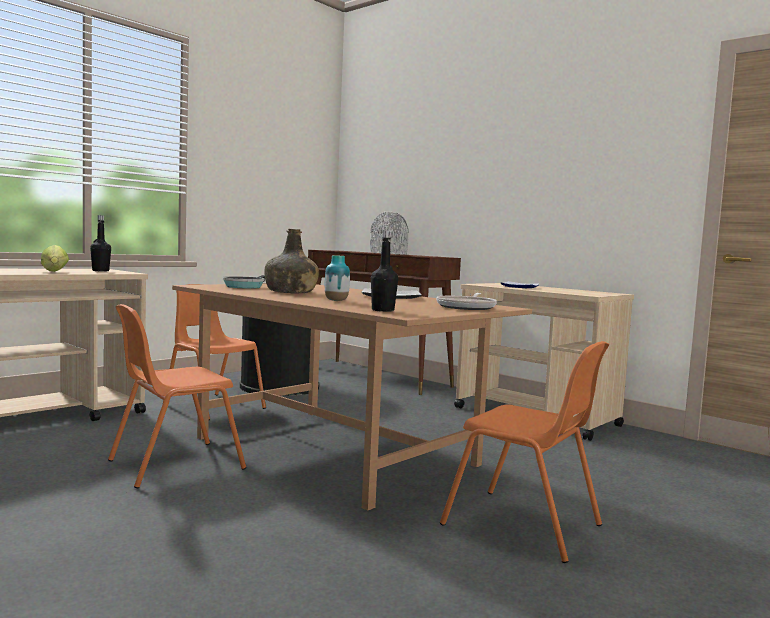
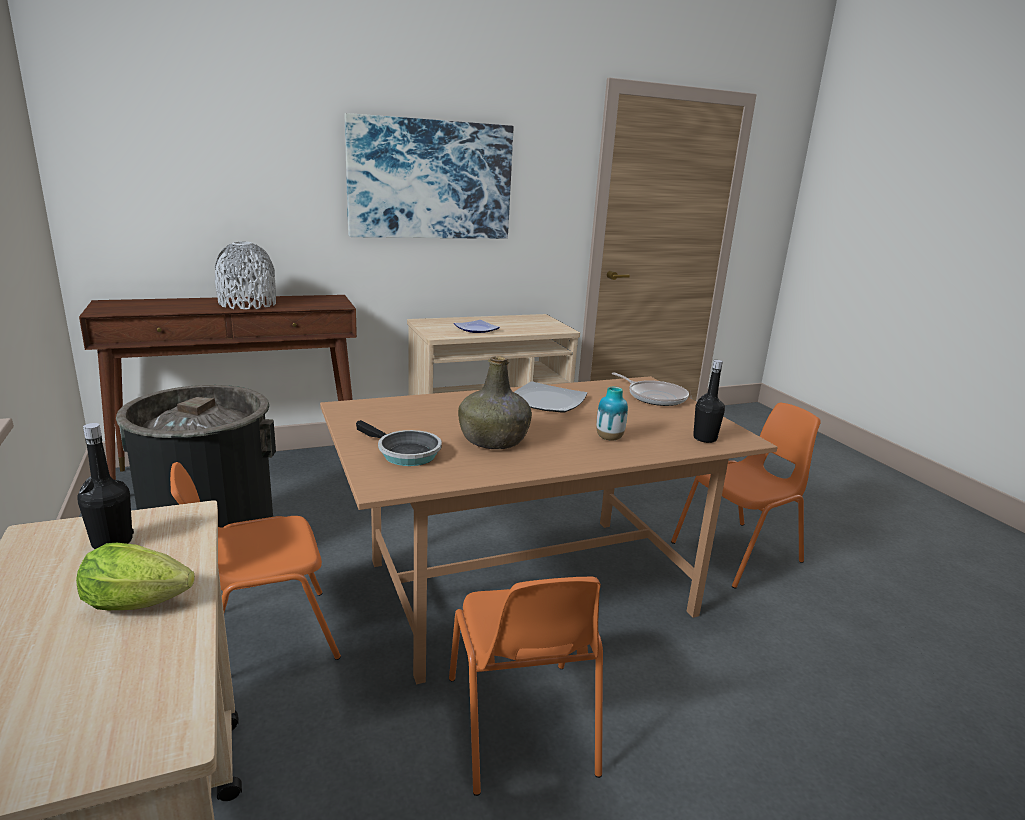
camera: 65 degrees left, 15 degrees up
none -> picture [345,113,514,239]

